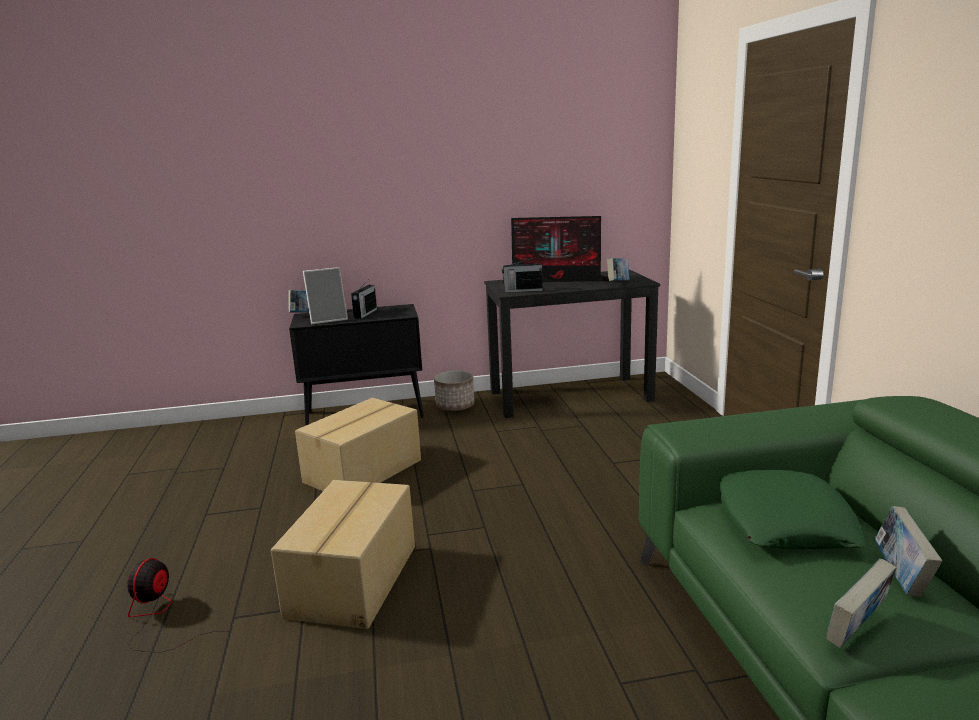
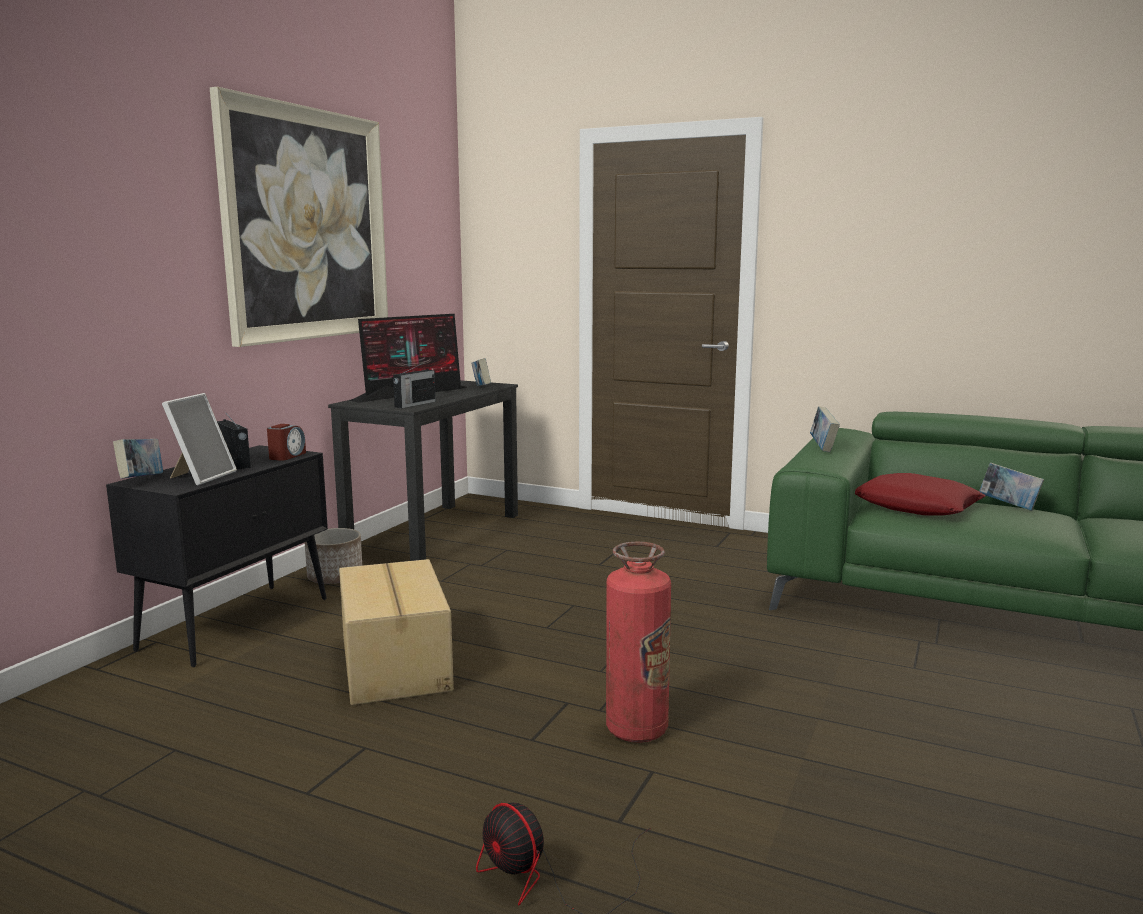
camera: 55 degrees left, 5 degrees down
cardboard box [271,480,415,629] -> fire extinguisher [606,541,671,742]
green pillow [719,470,866,549] -> red pillow [855,473,985,516]
book [826,558,897,648] -> book moved to [810,406,840,452]
none -> picture [210,87,388,347]
none -> alarm clock [267,424,306,461]

